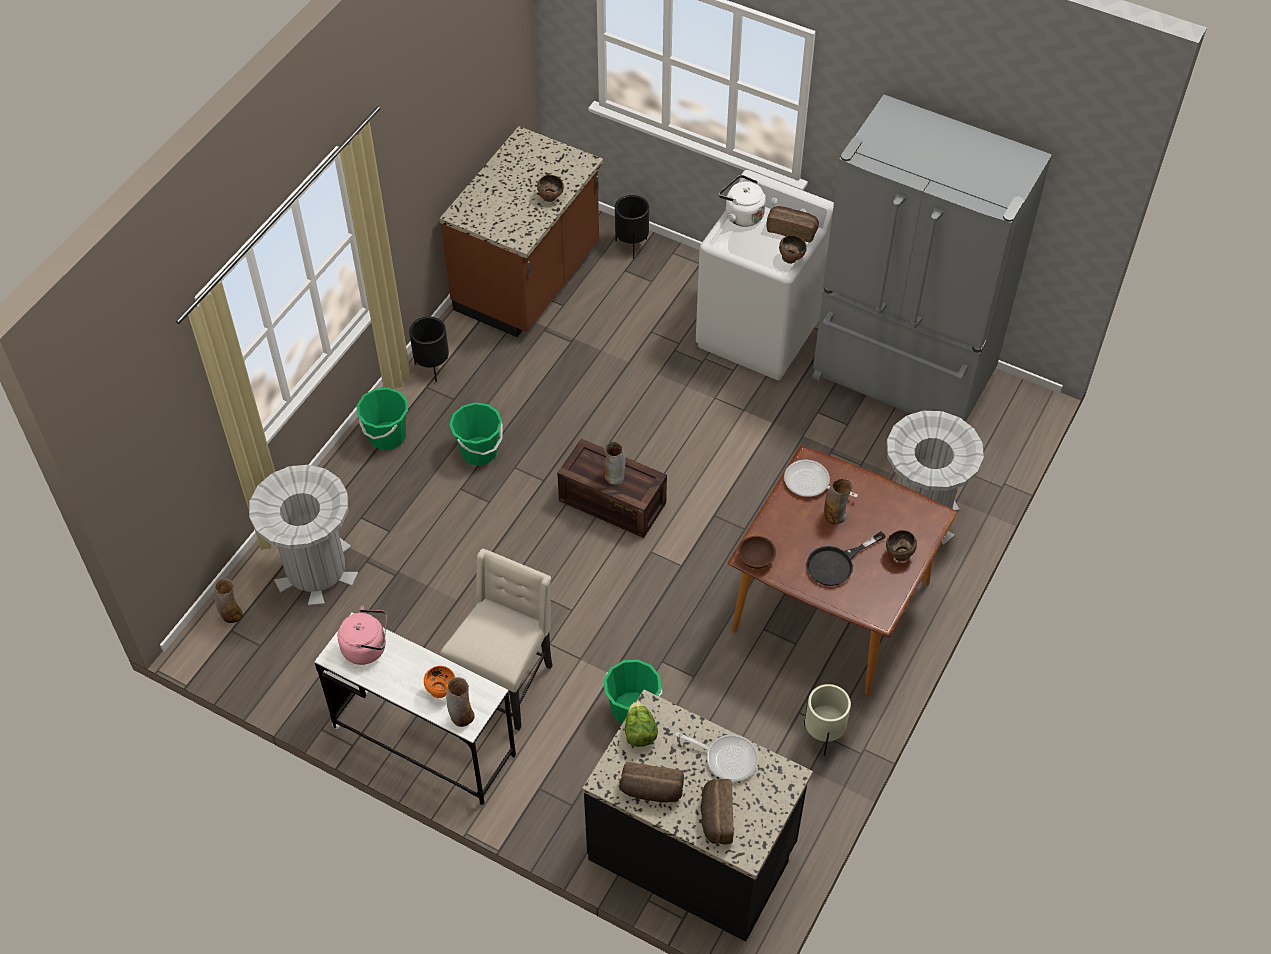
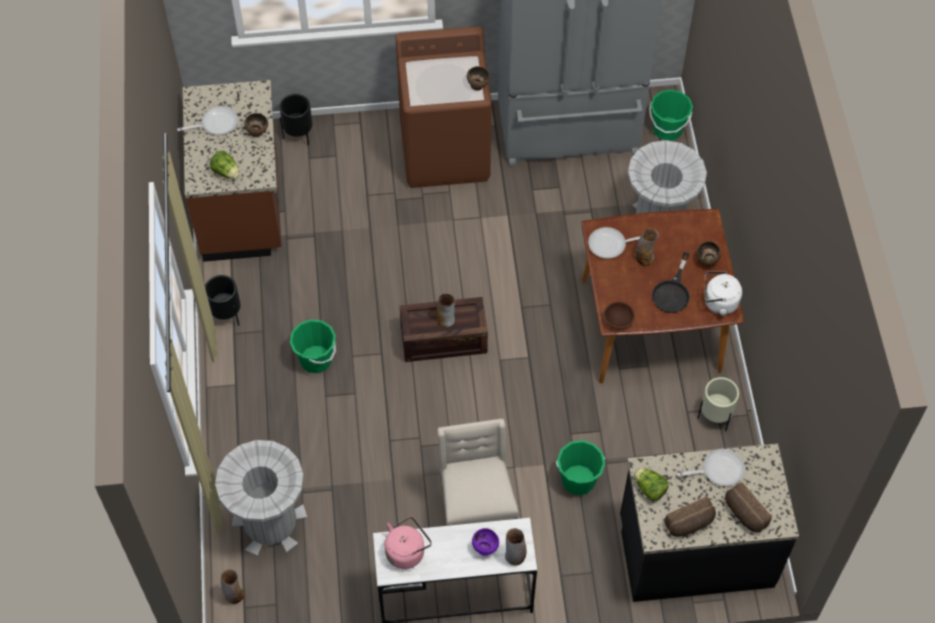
camera: 35 degrees left, 5 degrees up
green bucket [357,388,408,450] -> green bucket moved to [649,89,693,141]
orange bowl [424,666,455,699] -> purple bowl [472,528,499,556]
white washing machine [696,170,834,380] -> brown washing machine [395,26,492,188]
white kettle [719,175,766,227] -> white kettle moved to [705,271,742,316]
bread [766,206,819,243] -> none
none -> frying pan [177,106,238,135]
none -> lettuce [210,151,240,179]

